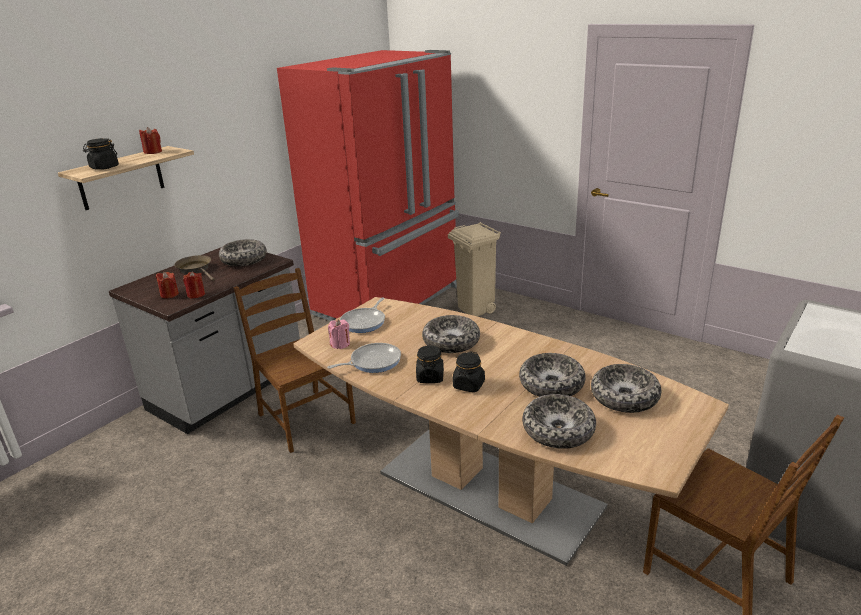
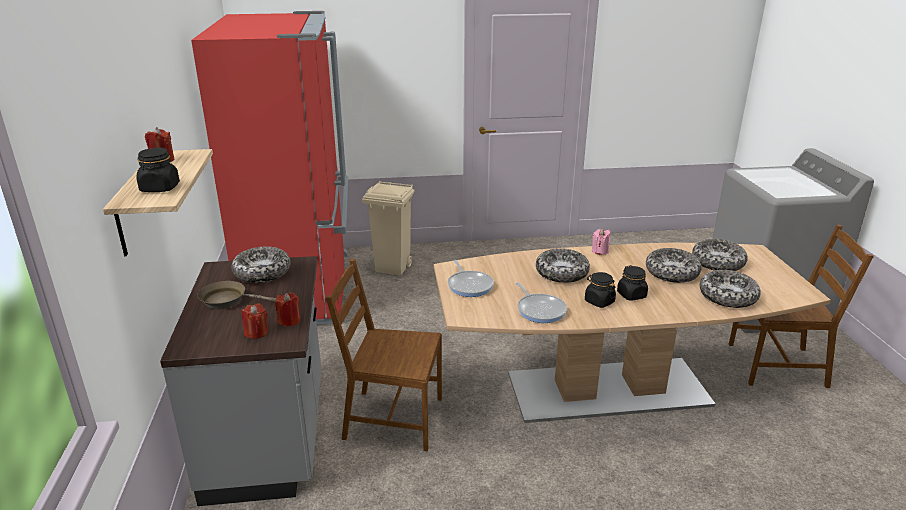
camera: 45 degrees left, 0 degrees up
frying pan [327,343,401,373] -> frying pan turned 135 degrees clockwise [515,282,567,323]
pink candle [328,319,350,349] -> pink candle moved to [592,229,610,255]

